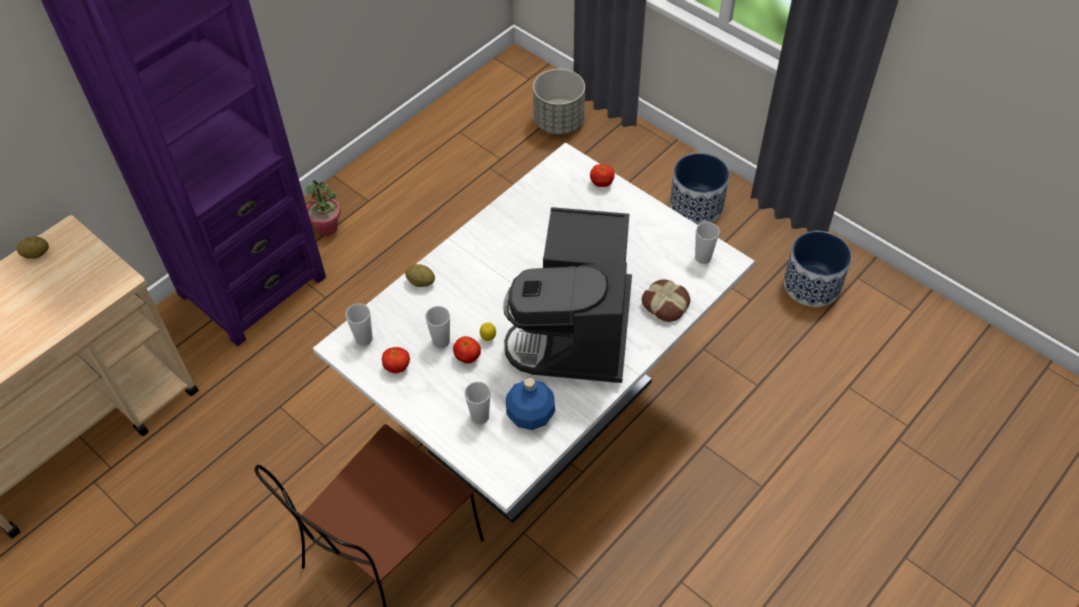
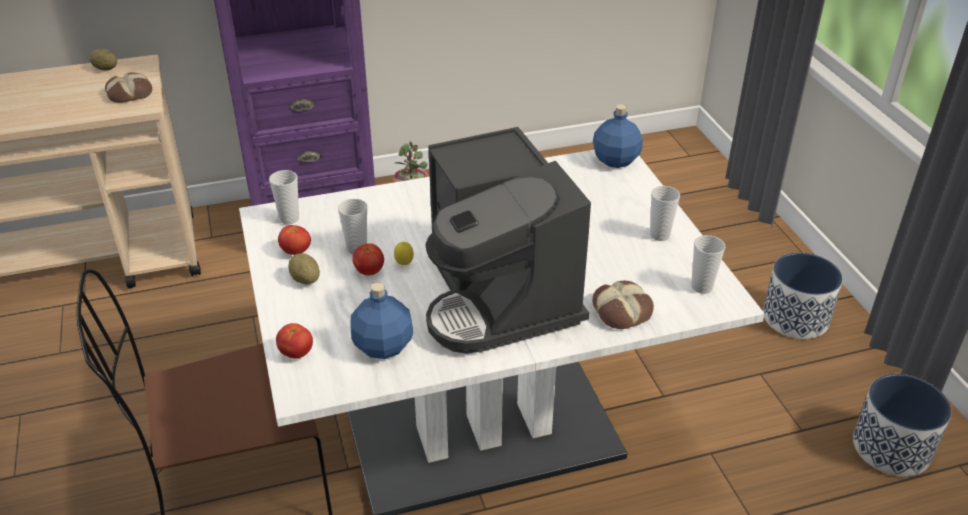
camera: 30 degrees right, 15 degrees down
potato [405,264,435,287] -> potato moved to [288,253,320,284]
cup [464,382,491,424] -> cup moved to [650,186,680,241]
coffee machine [504,207,632,383] -> coffee machine turned 60 degrees counterclockwise [425,127,591,354]
grey planter [533,69,585,135] -> none
tomato [590,164,615,187] -> tomato moved to [276,323,313,359]
none -> bread [105,73,152,103]
none -> blue bottle [593,104,643,168]

